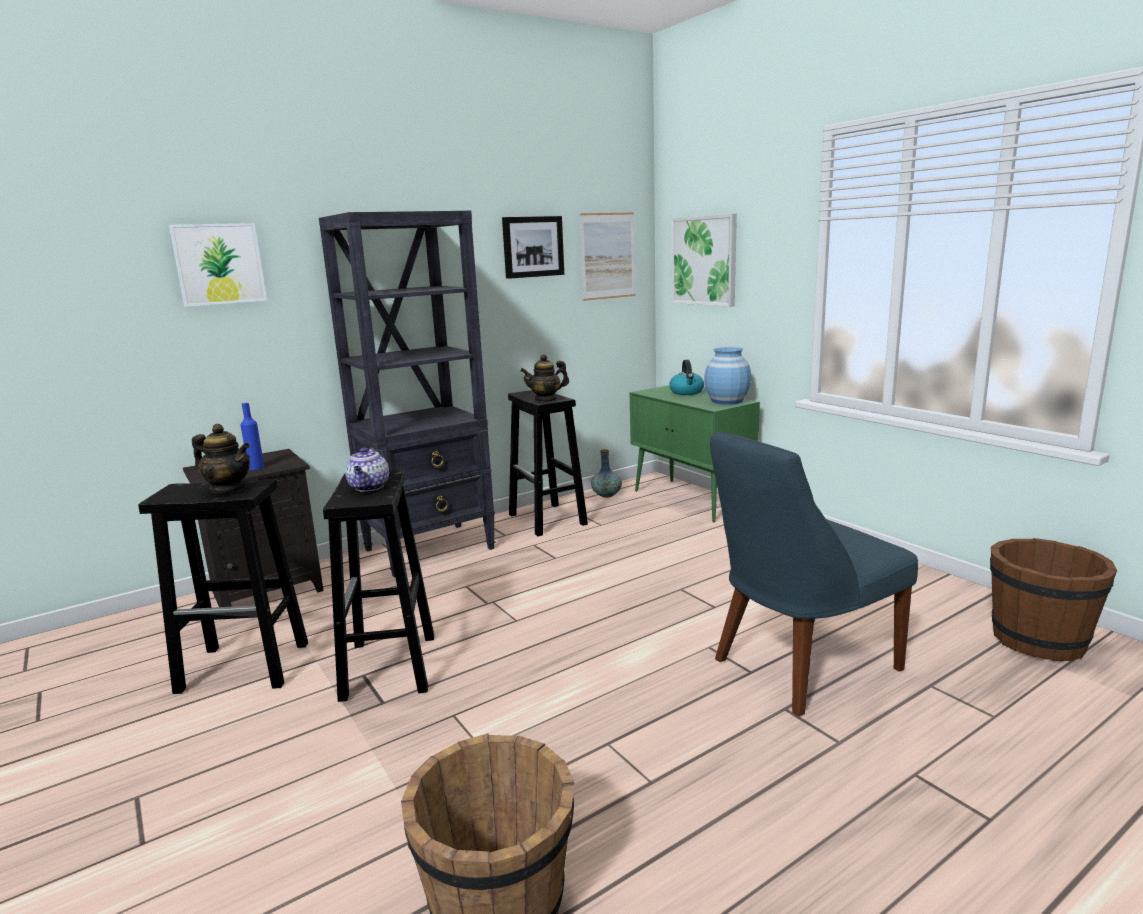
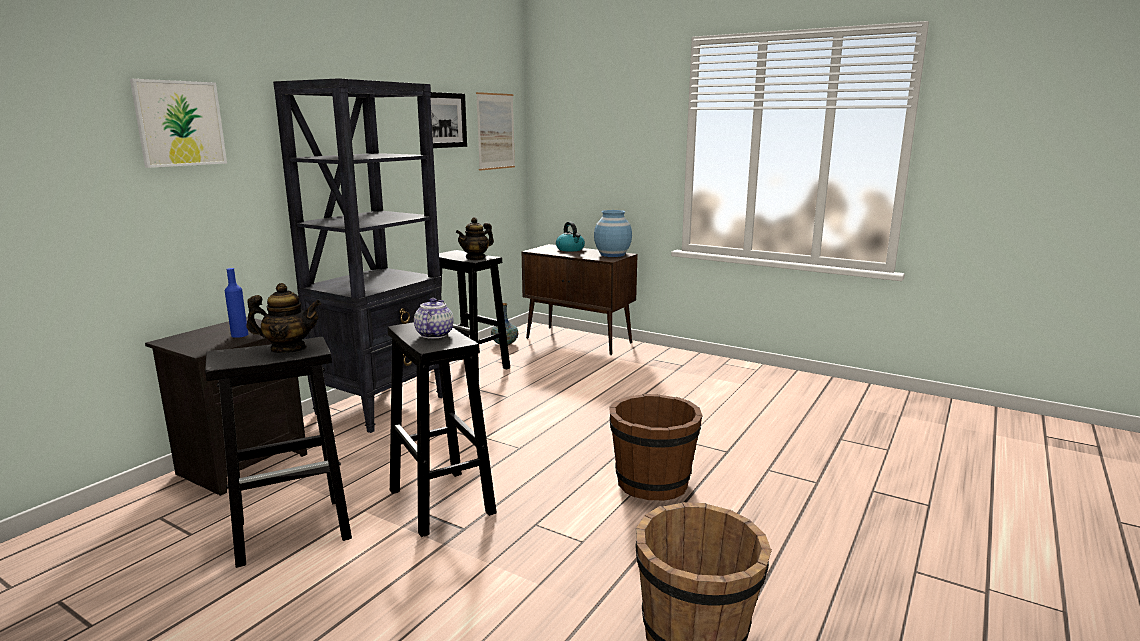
camera: 25 degrees left, 0 degrees up
teapot [345,447,389,492] -> teapot turned 150 degrees counterclockwise [414,298,454,339]
green cabinet [630,385,760,522] -> brown cabinet [522,244,638,355]
picture [671,214,737,307] -> none
blue chair [710,431,918,717] -> none
brown bucket [990,538,1117,661] -> brown bucket moved to [609,394,703,501]

